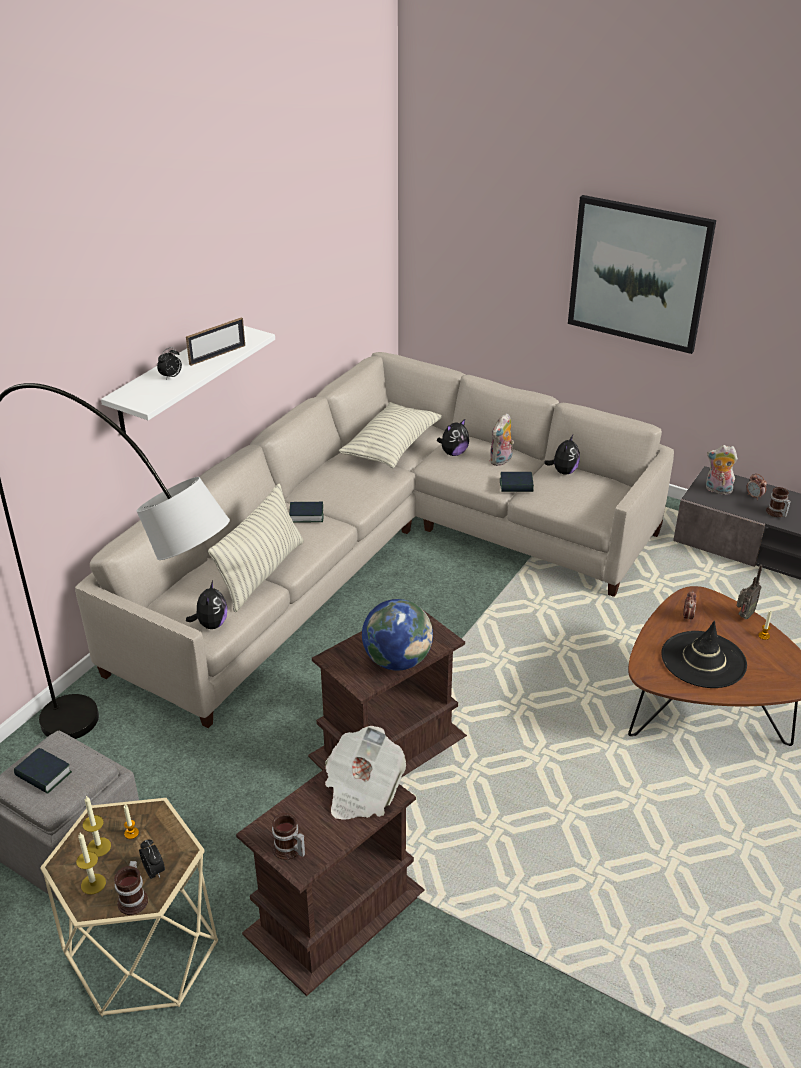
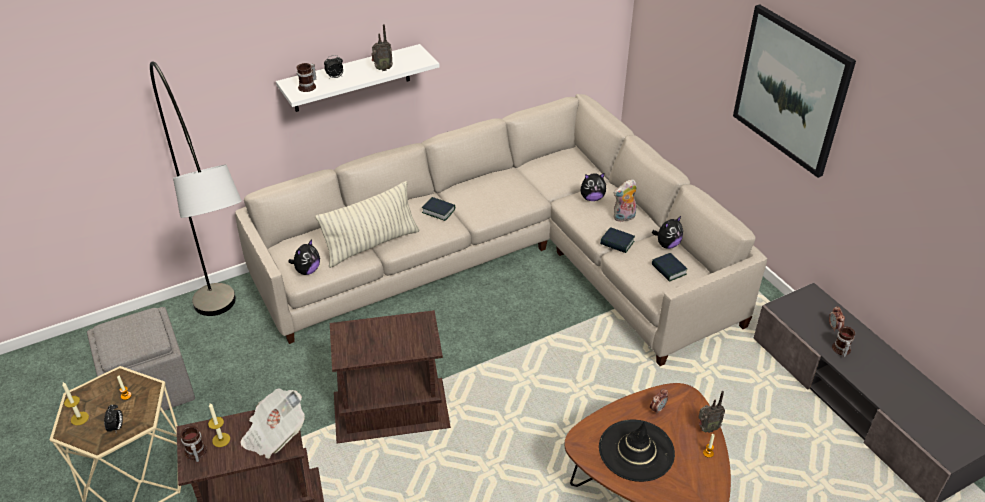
camera: 30 degrees right, 5 degrees up
book [14,748,72,794] -> book moved to [652,253,687,282]
candle [83,796,111,857] -> candle moved to [208,403,230,447]
mug [114,861,148,915] -> mug moved to [296,63,316,92]
picture frame [186,317,245,366] -> radio [371,24,393,71]
pillow [339,402,442,468] -> none
globe [362,599,433,671] -> none
plush toy [706,445,738,495] -> none

